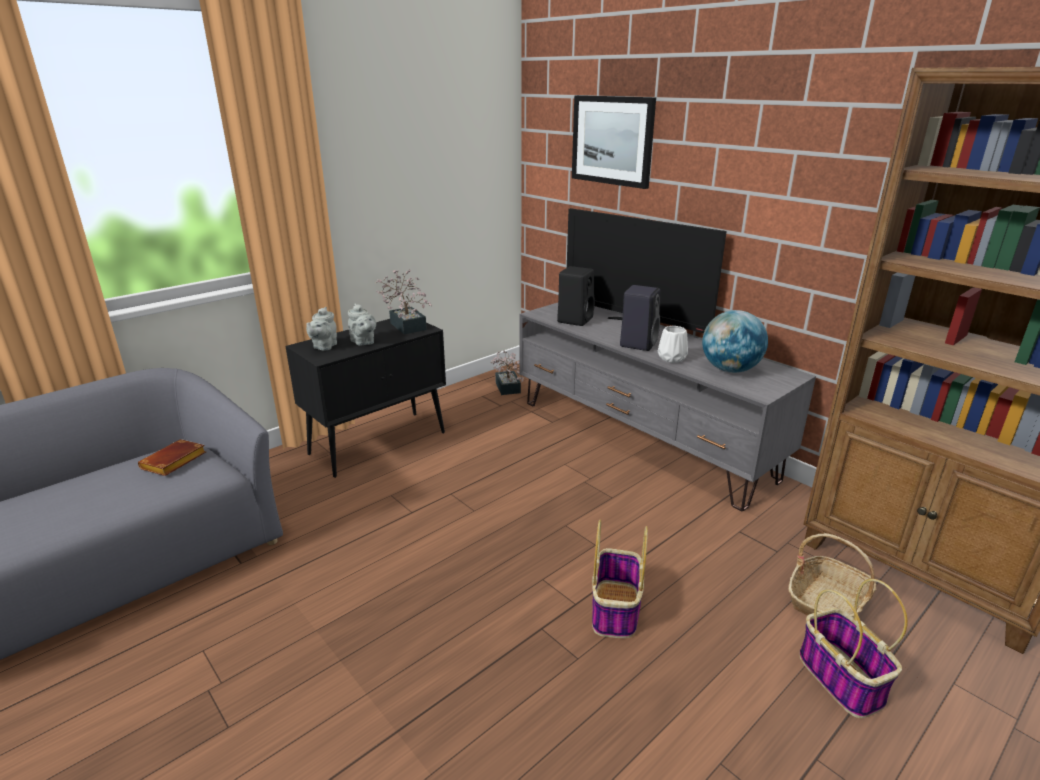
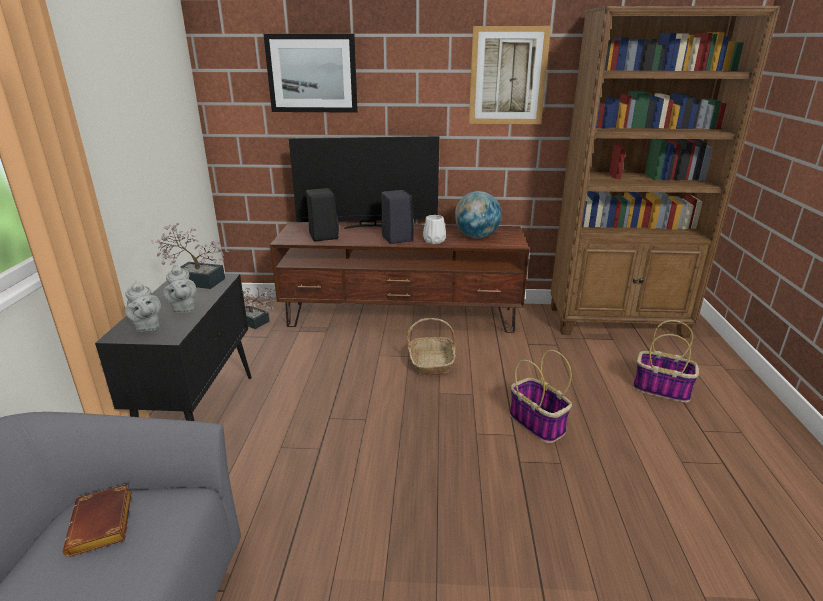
camera: 45 degrees left, 0 degrees up
grey teapot [348,303,376,345] -> grey teapot turned 60 degrees clockwise [163,265,196,313]
grey tv stand [520,303,816,511] -> brown tv stand [270,222,529,333]
basket [788,533,877,617] -> basket moved to [407,318,456,375]
none -> picture [469,26,551,124]

